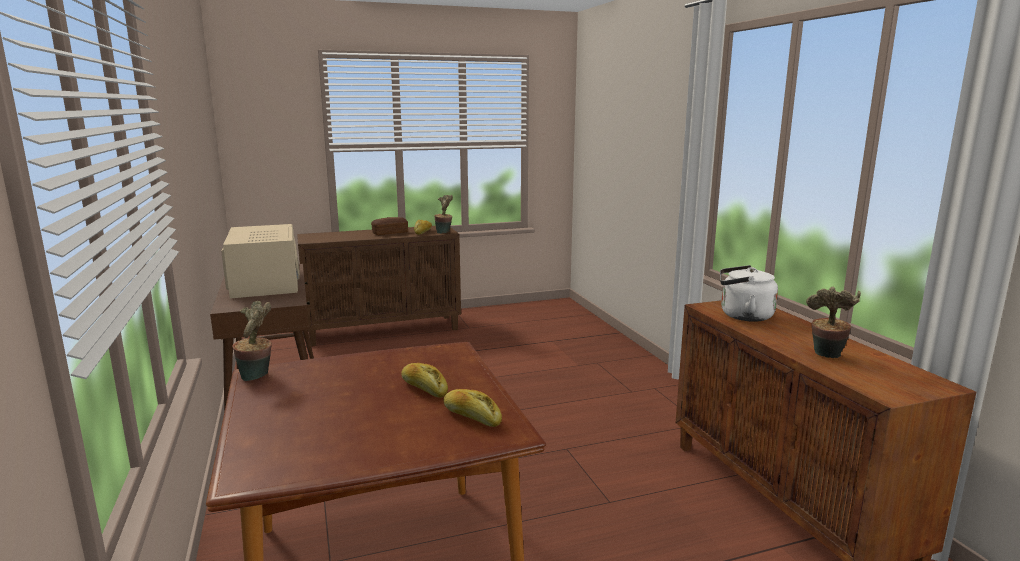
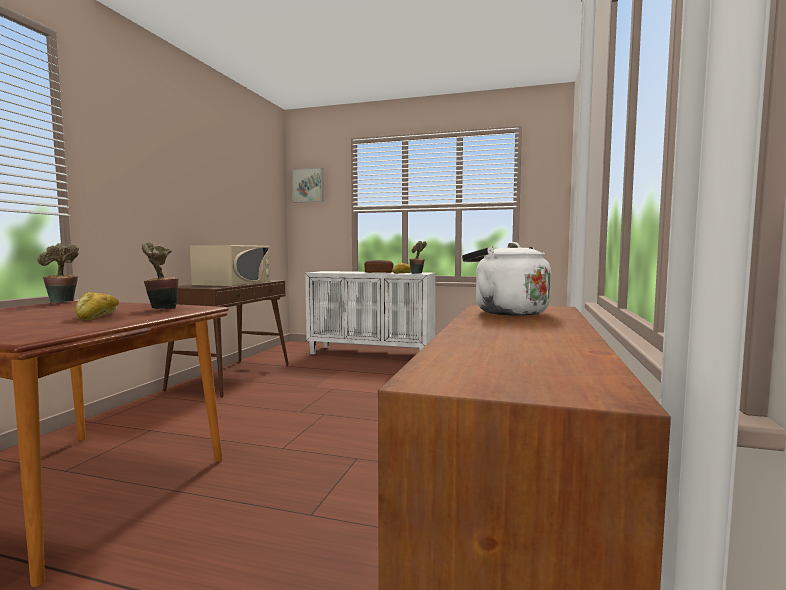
camera: 35 degrees right, 10 degrees down
brown cabinet [297,226,461,347] -> white cabinet [305,271,436,354]
bread [444,389,502,427] -> none
potted plant [806,287,861,358] -> potted plant moved to [142,242,179,309]
none -> picture [292,168,324,203]

